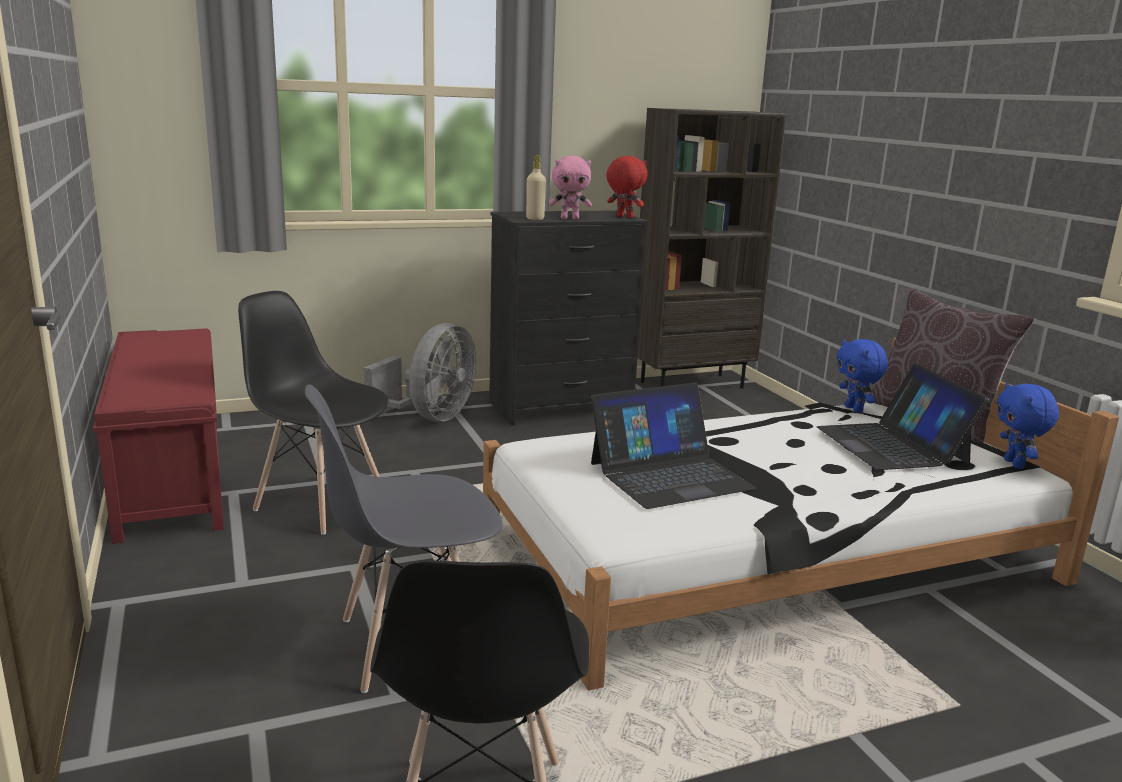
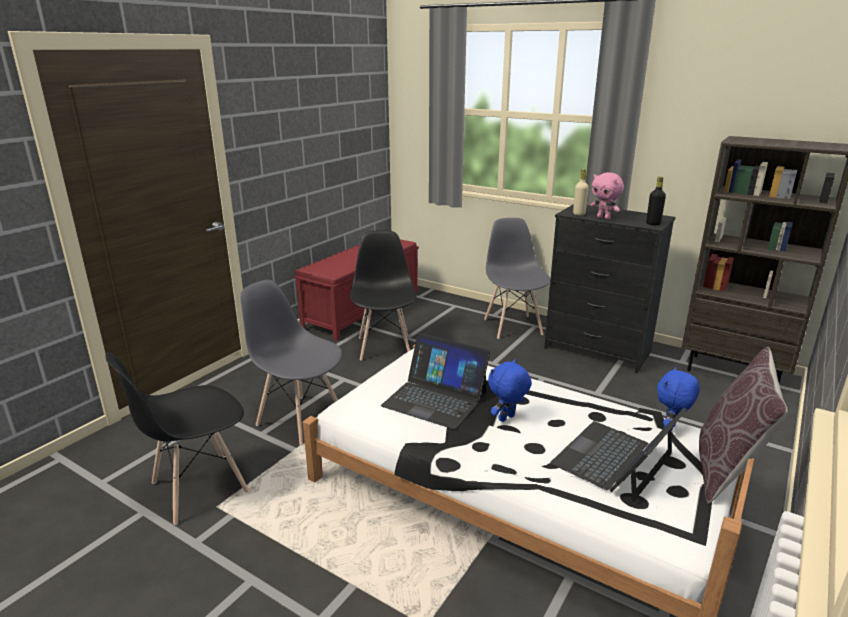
camera: 55 degrees right, 5 degrees up
grey fan [364,323,476,422] -> grey chair [484,218,551,339]
red plush toy [606,156,648,218] -> black bottle [646,177,666,225]
blue plush toy [997,382,1059,469] -> blue plush toy moved to [488,359,532,422]

